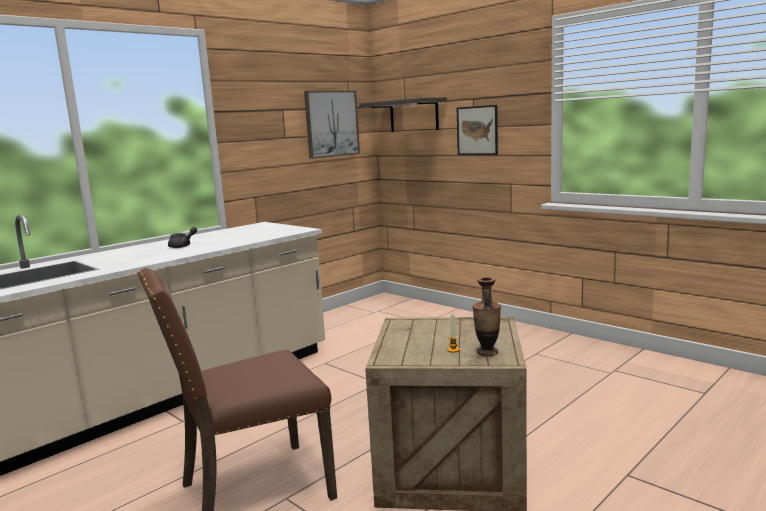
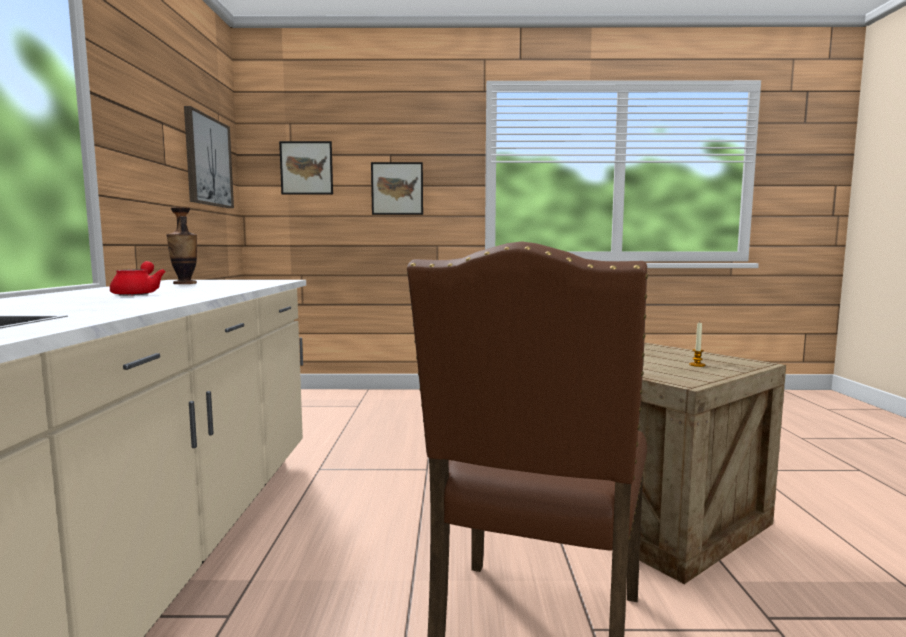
camera: 45 degrees left, 5 degrees down
grey teapot [168,227,197,248] -> red teapot [110,261,166,296]
shelf [359,97,447,132] -> picture [279,141,333,195]
vase [473,277,501,357] -> vase moved to [167,207,197,284]

